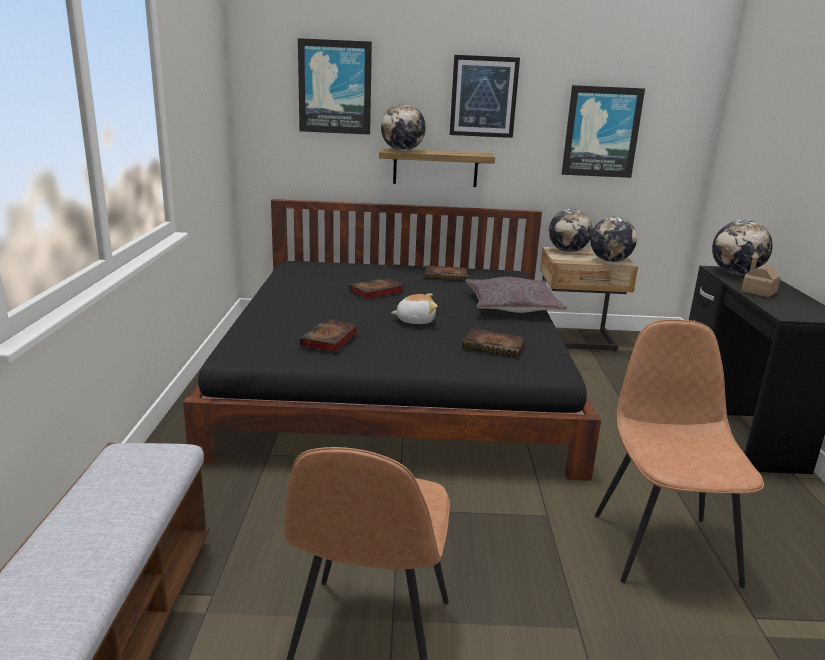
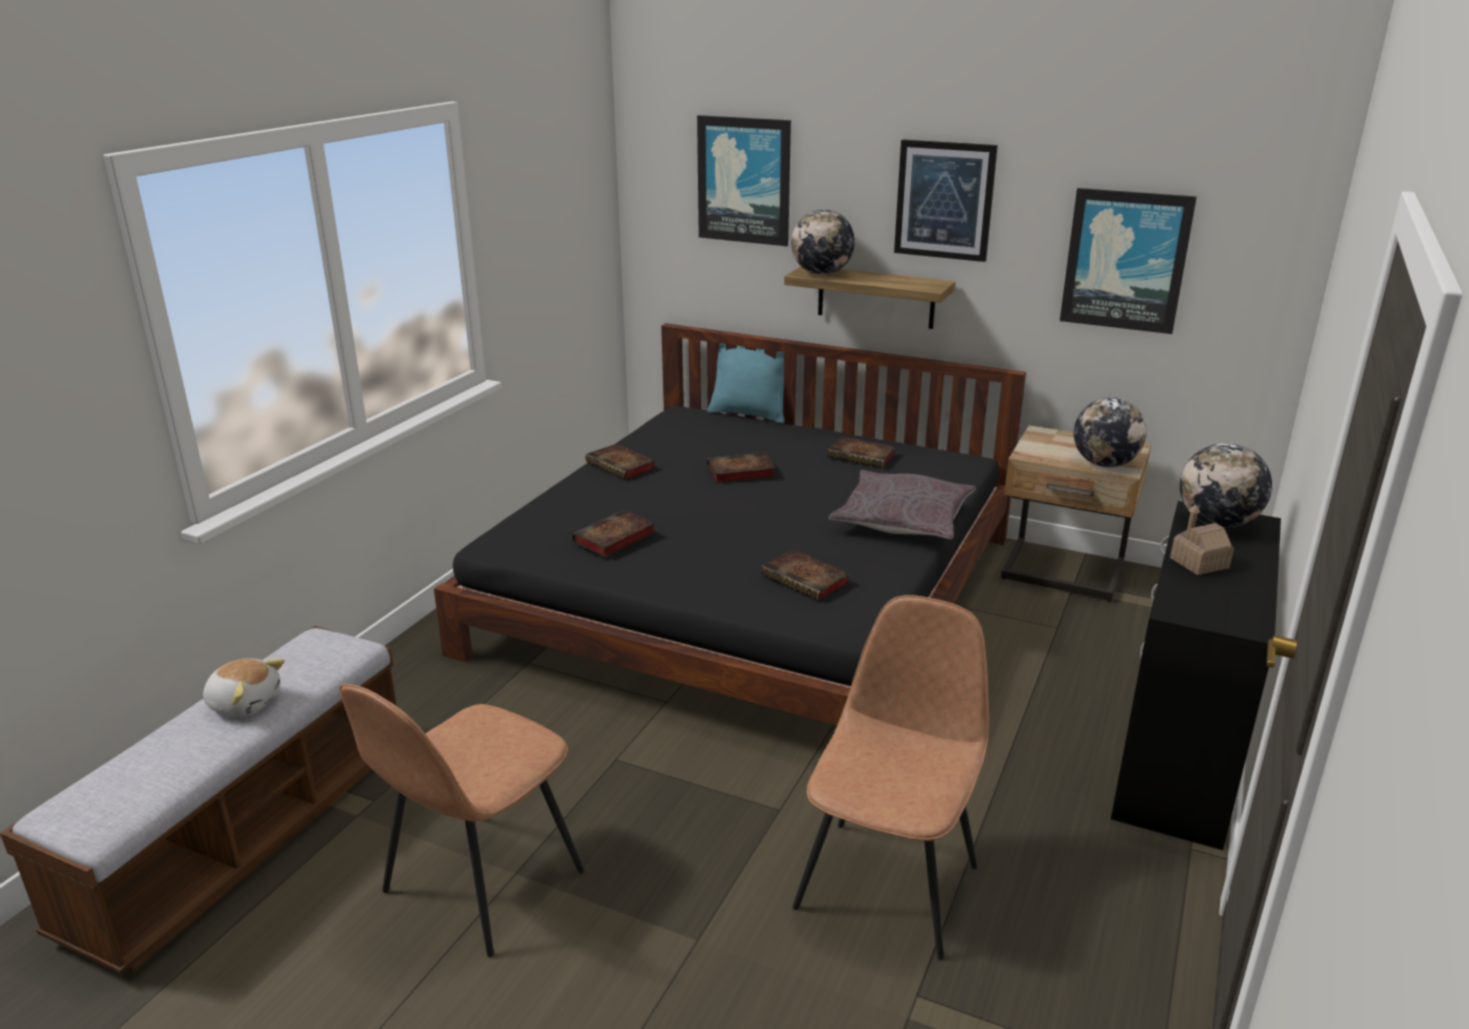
camera: 25 degrees right, 5 degrees up
plush toy [391,293,438,324] -> plush toy moved to [203,658,285,717]
globe [549,209,593,252] -> none
none -> book [586,444,656,480]
none -> turquoise pillow [708,343,785,424]

